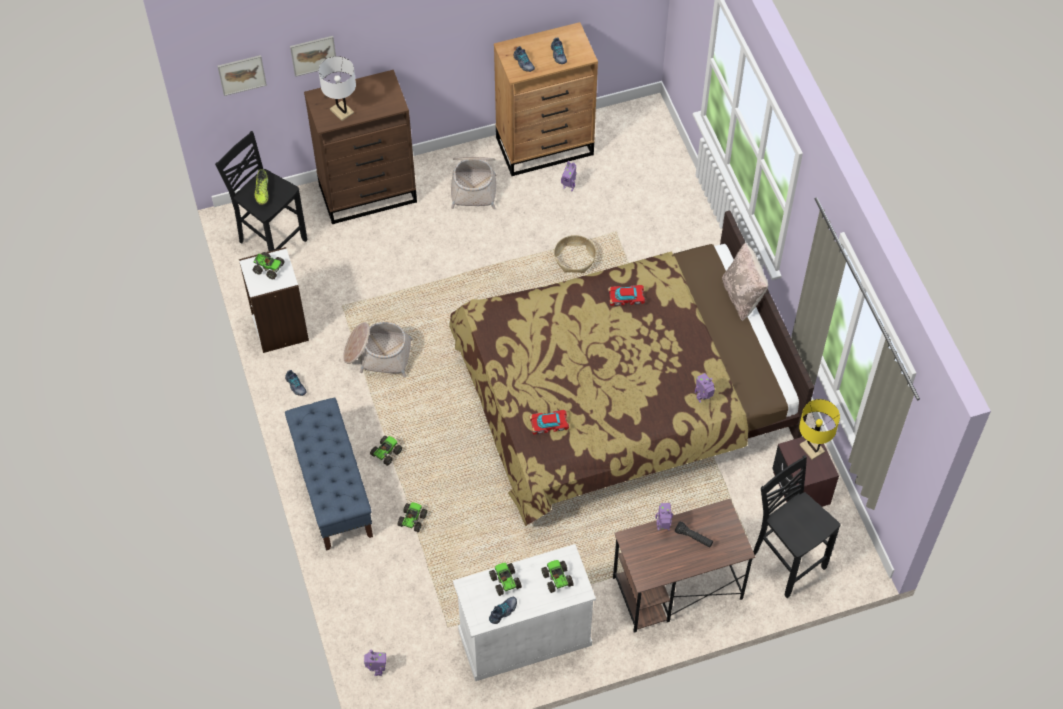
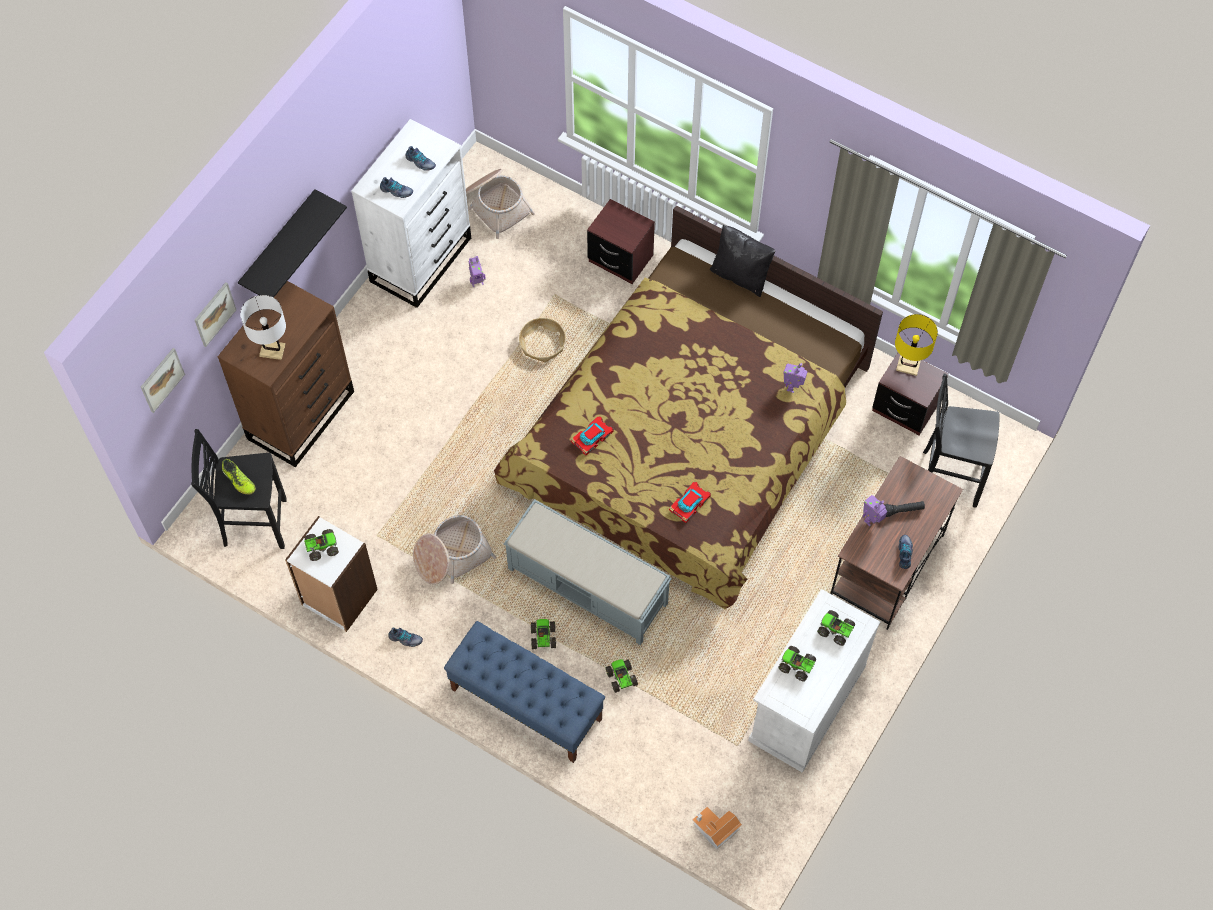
camera: 40 degrees left, 5 degrees up
toy robot [364,650,386,676] -> toy house [692,806,742,849]
basket [451,157,497,209] -> basket moved to [466,169,535,239]
shoe [489,597,517,624] -> shoe moved to [898,535,913,569]
brown dresser [494,22,598,176] -> white dresser [351,119,471,308]
toy car [608,285,645,306] -> toy car moved to [571,416,613,455]
beige pillow [722,243,768,321] -> black pillow [710,224,776,297]
none -> black shelf [238,189,347,298]
none -> grey bench [504,499,672,645]
none -> brown nightstand [587,199,655,284]

